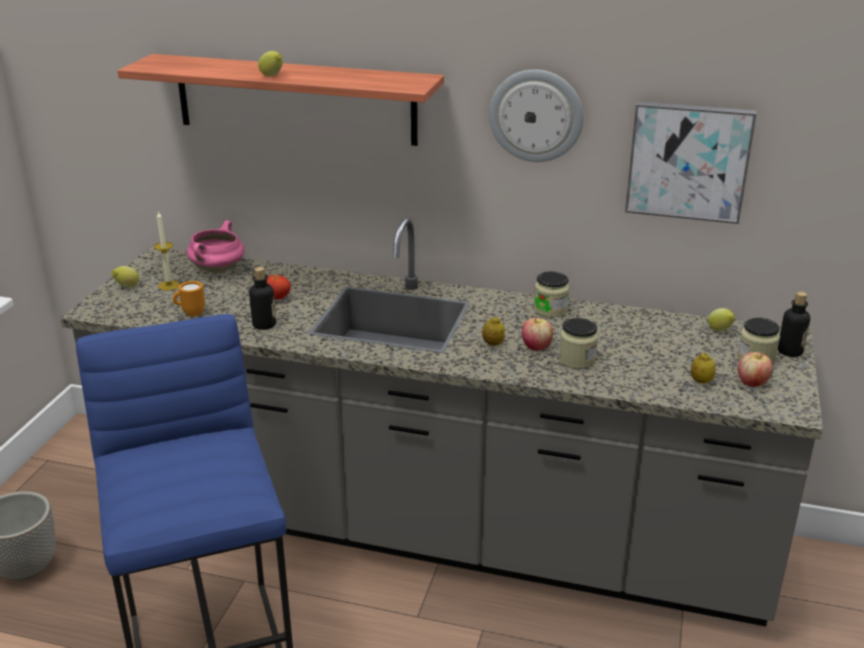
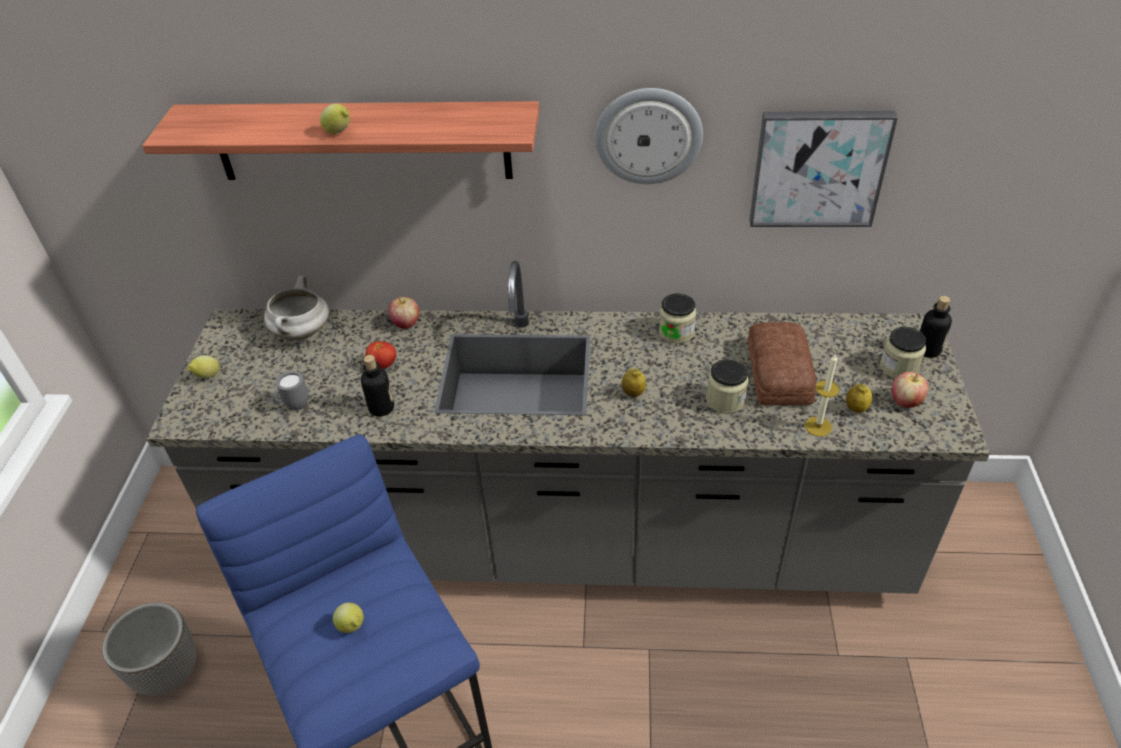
camera: 10 degrees left, 15 degrees up
candle [154,211,180,291] -> candle moved to [805,353,839,437]
orange mug [173,281,205,316] -> grey mug [272,371,308,410]
pink cooking pot [187,220,244,273] -> white cooking pot [264,275,329,340]
apple [522,316,553,351] -> apple moved to [388,296,419,329]
lemon [708,308,735,331] -> lemon moved to [333,603,364,633]
none -> bread [748,322,816,405]

